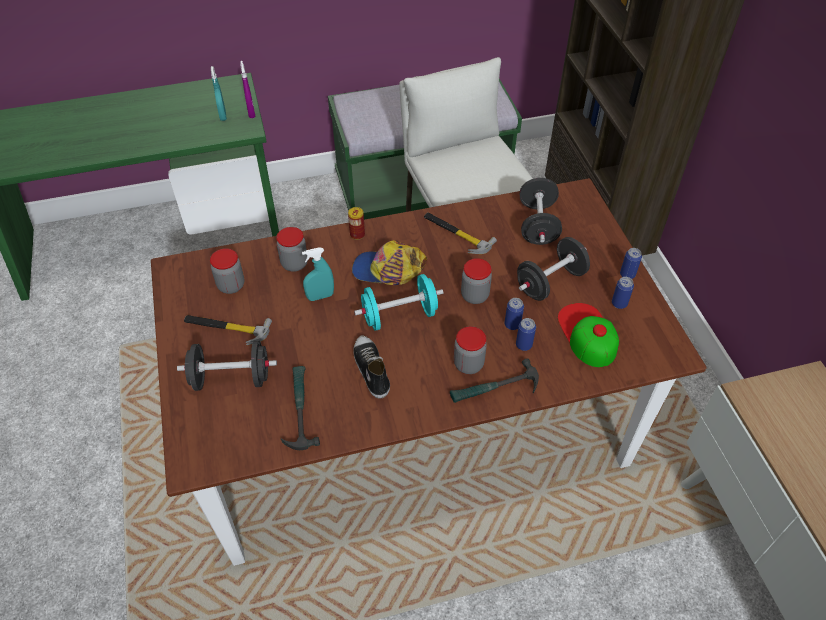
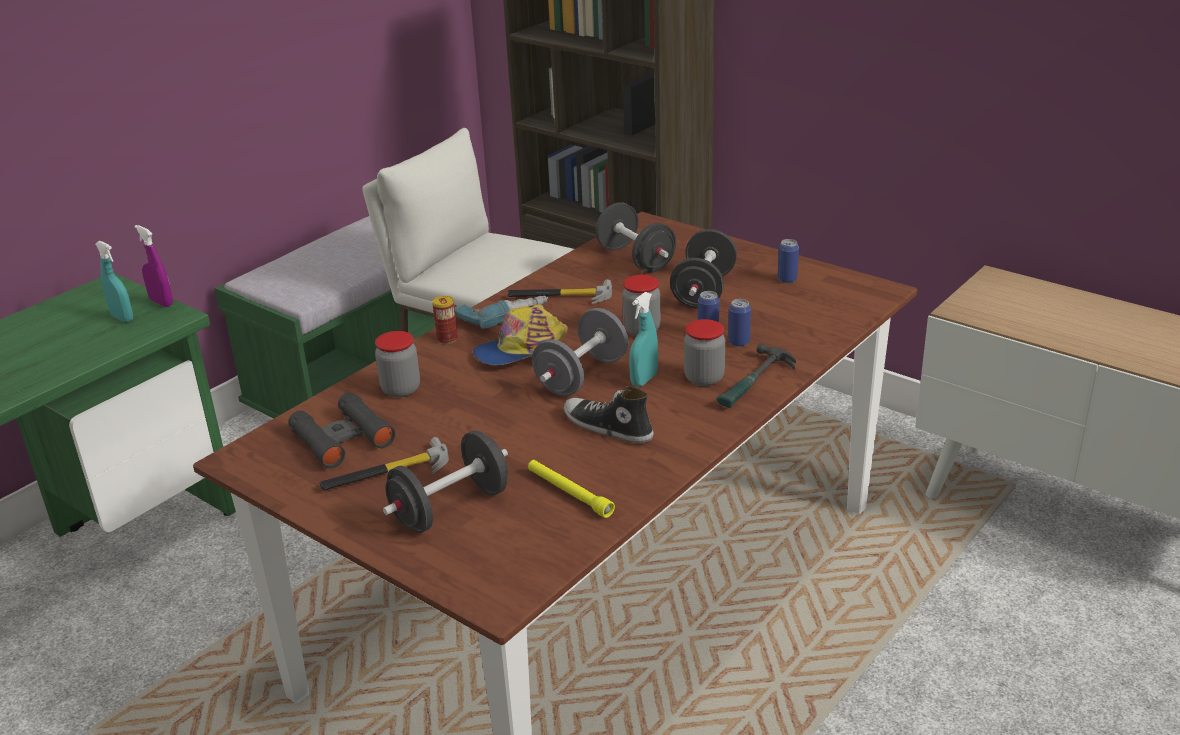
camera: 35 degrees left, 20 degrees down
jar [210,248,244,294] -> black binoculars [288,392,396,468]
hammer [281,366,320,450] -> yellow flashlight [528,460,615,518]
turquoise spray bottle [302,247,334,301] -> turquoise spray bottle moved to [629,292,658,387]
turquoise dumbbell [354,274,443,331] -> grey dumbbell [532,308,628,396]
cap [558,303,619,367] -> none
can [620,248,642,279] -> none
none -> power drill [454,295,549,329]

